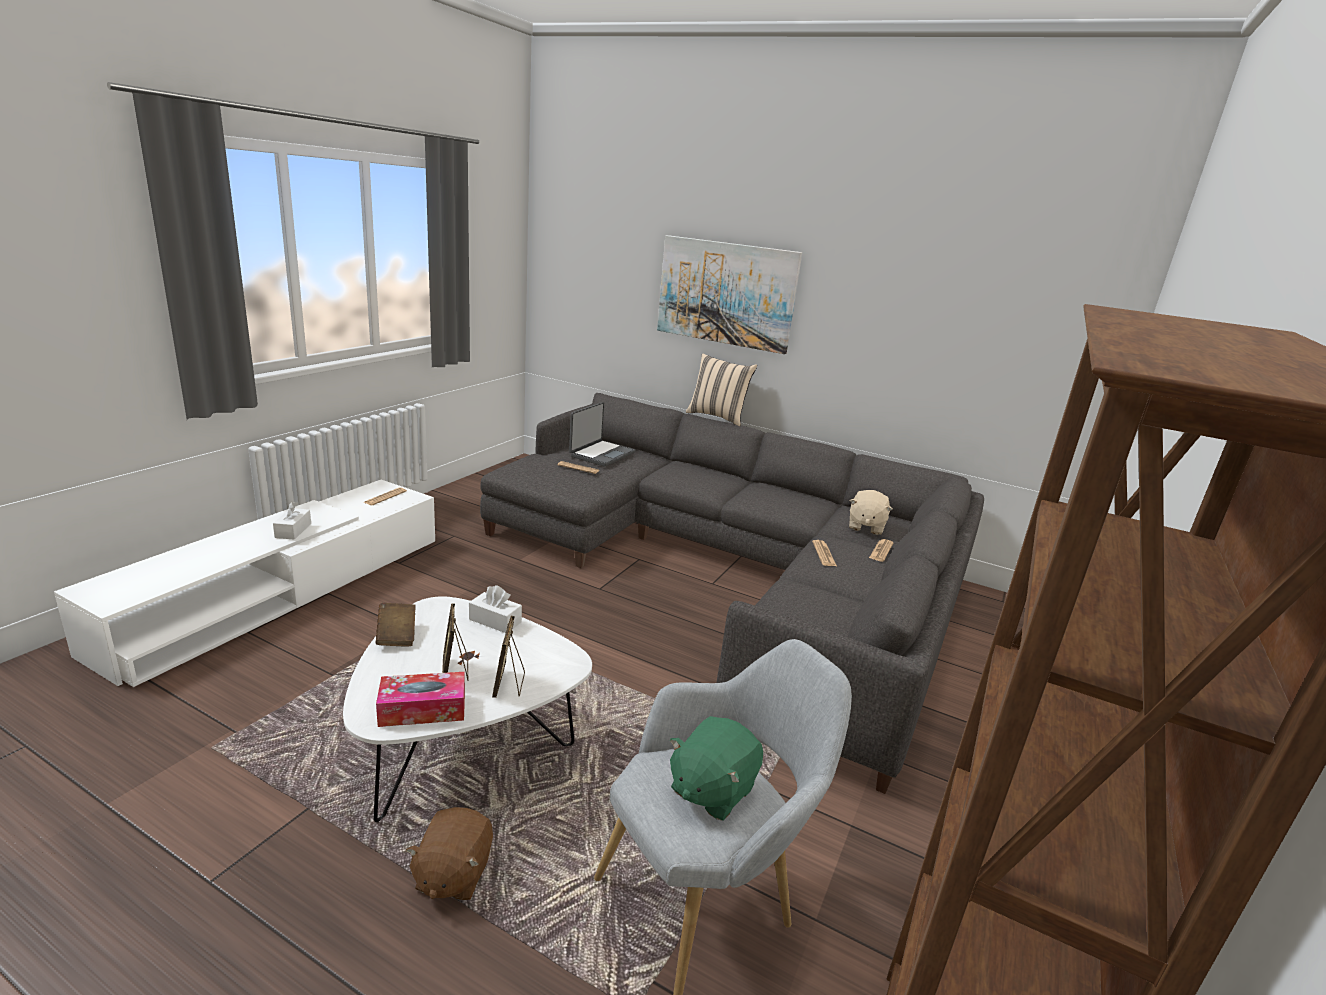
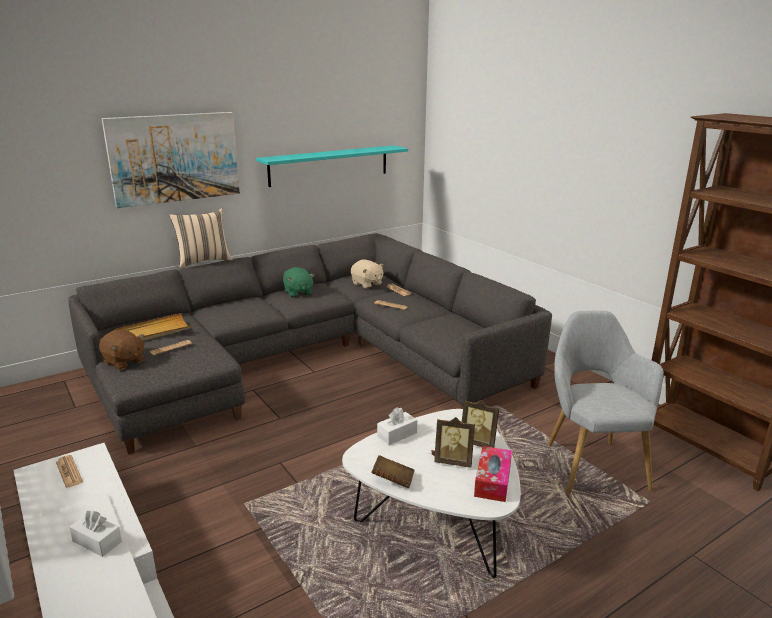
camera: 60 degrees left, 0 degrees up
brown plush toy [406,807,493,900] -> brown plush toy moved to [99,330,145,370]
laptop [569,402,635,467] -> beige tray [115,313,192,341]
green plush toy [670,716,763,821] -> green plush toy moved to [283,267,314,298]
none -> turquoise shelf [256,145,408,187]

